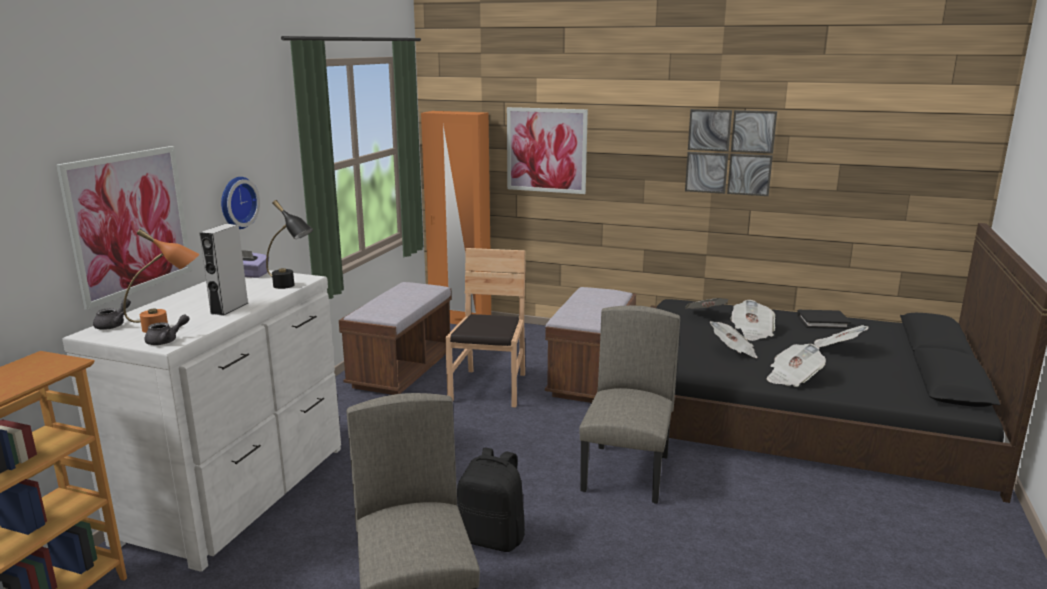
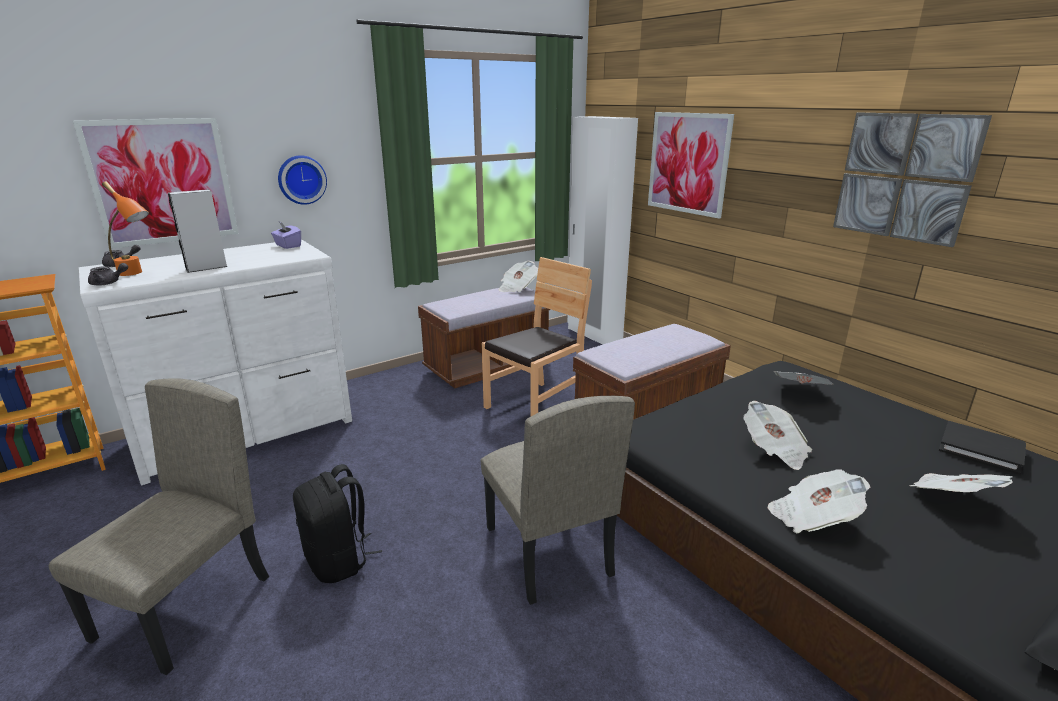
camera: 35 degrees right, 5 degrees up
black table lamp [266,200,313,289] -> none
orange wardrobe [421,111,491,325] -> white wardrobe [567,116,638,345]
beige chair [579,305,680,503] -> beige chair turned 105 degrees clockwise [481,396,635,605]
newspaper [730,300,775,341] -> newspaper moved to [498,261,538,292]

